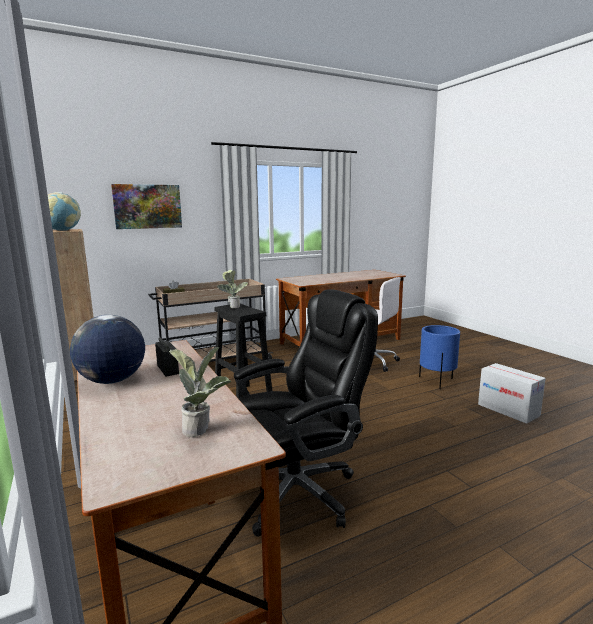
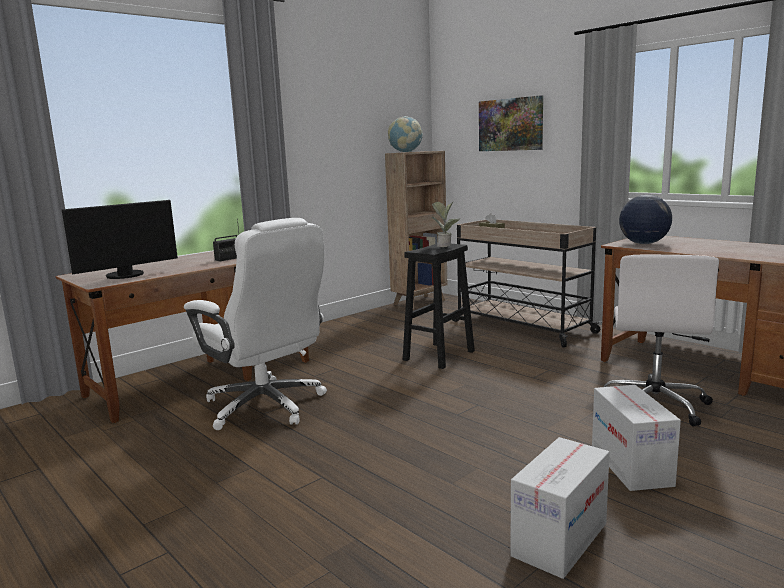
camera: 75 degrees right, 0 degrees up
globe [70,315,145,384] -> globe moved to [619,195,672,244]
potted plant [169,347,231,437] -> monitor [61,200,178,279]
black office chair [234,289,378,536] -> white office chair [184,218,327,430]
blue planter [419,325,460,389] -> cardboard box [592,385,681,491]

